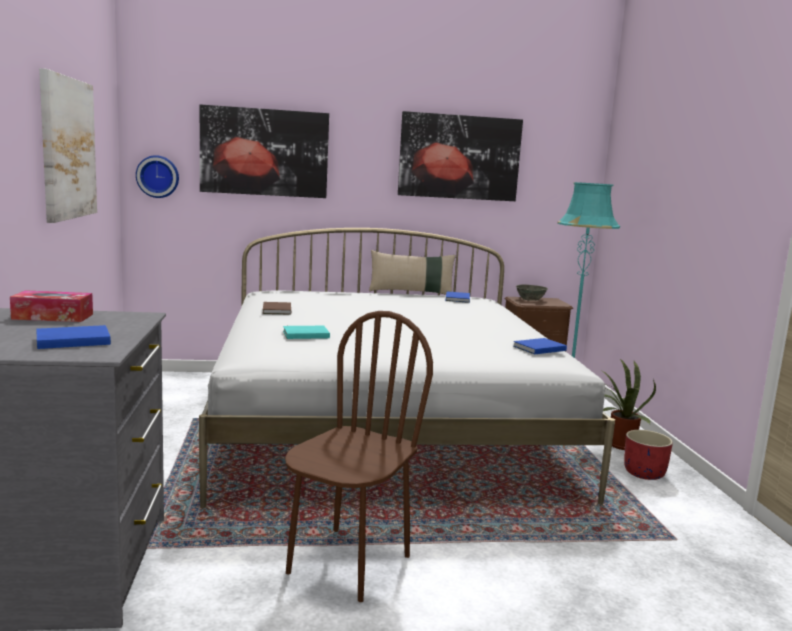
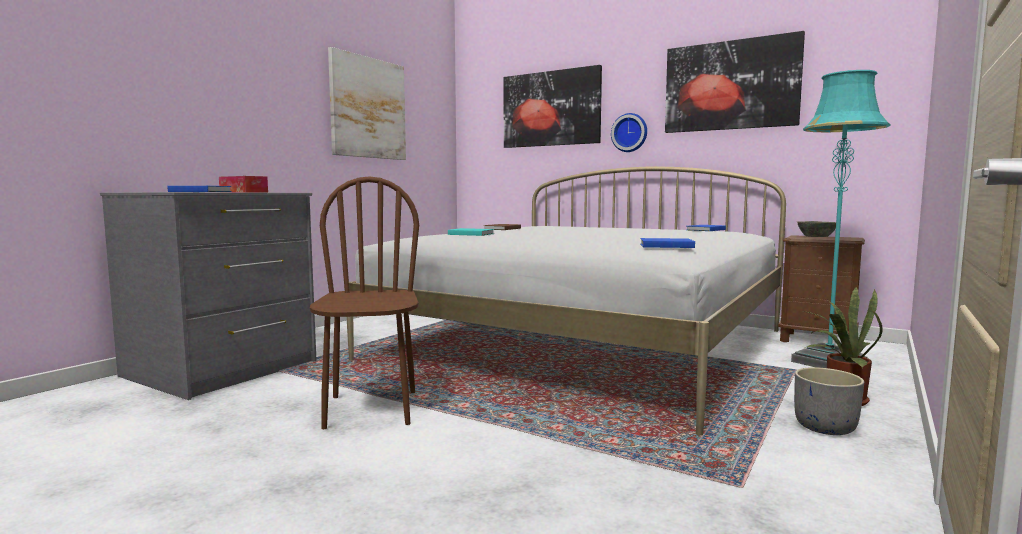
camera: 40 degrees right, 5 degrees down
wall clock [136,155,179,198] -> wall clock moved to [611,113,647,152]
brown chair [285,311,433,602] -> brown chair turned 75 degrees counterclockwise [310,177,419,429]
beige pillow [369,250,456,295] -> none
red planter [624,430,673,480] -> grey planter [794,367,864,435]

